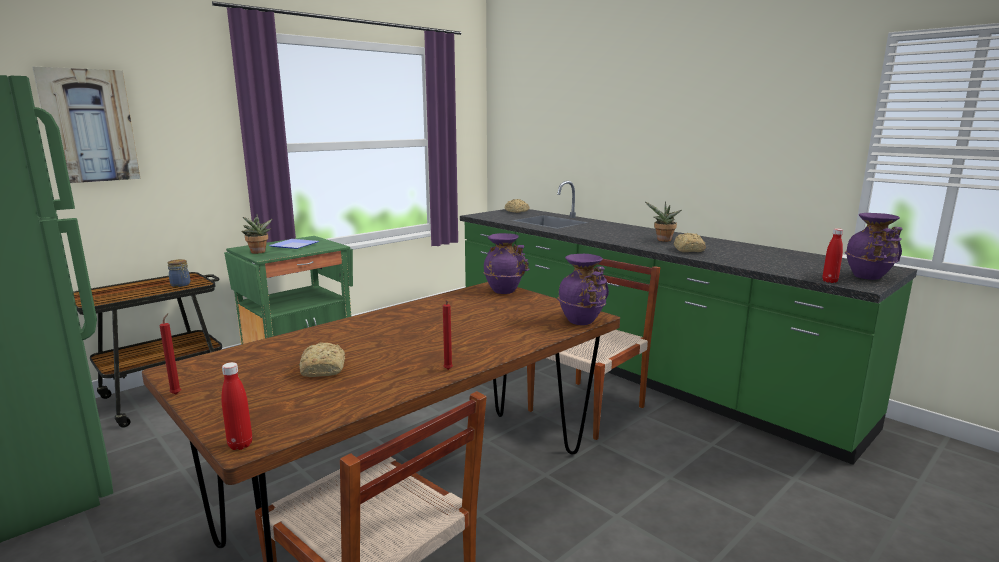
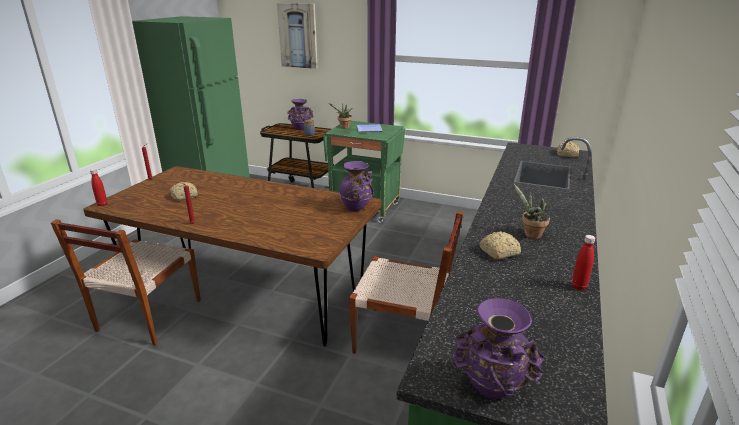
camera: 65 degrees right, 10 degrees up
purple vase [557,254,609,325] -> purple vase moved to [287,99,314,130]
red bottle [823,229,843,283] -> red bottle moved to [572,235,595,290]

